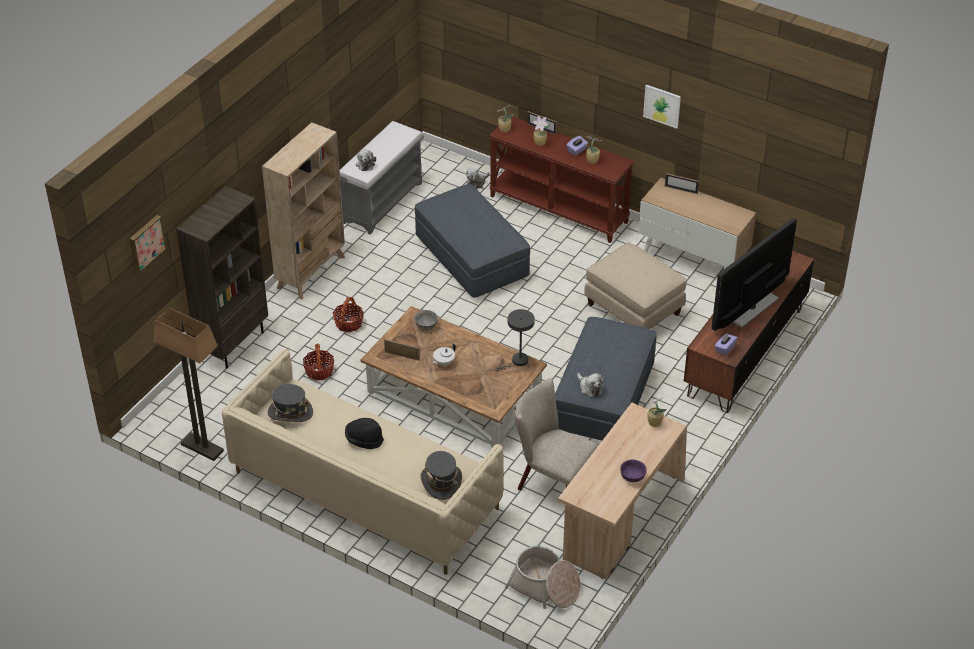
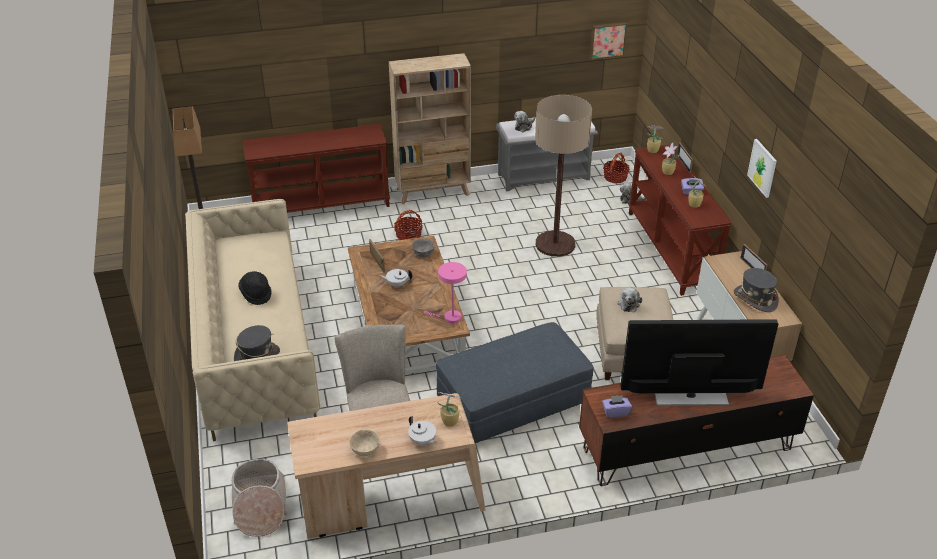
camera: 45 degrees right, 5 degrees down
picture [129,215,166,273] -> picture moved to [590,22,627,60]
brown bookcase [176,186,268,368] -> brown console table [243,124,390,213]
grey hat [268,384,313,422] -> grey hat moved to [733,268,779,312]
basket [303,344,334,381] -> basket moved to [603,153,630,183]
grey ottoman [415,184,530,298] -> floor lamp [535,95,592,257]
grey table lamp [495,309,535,371] -> pink table lamp [424,262,467,324]
plush toy [577,373,604,397] -> plush toy moved to [617,287,642,312]
purple bowl [620,459,647,482] -> beige bowl [349,429,380,456]
none -> white teapot [408,416,437,445]

